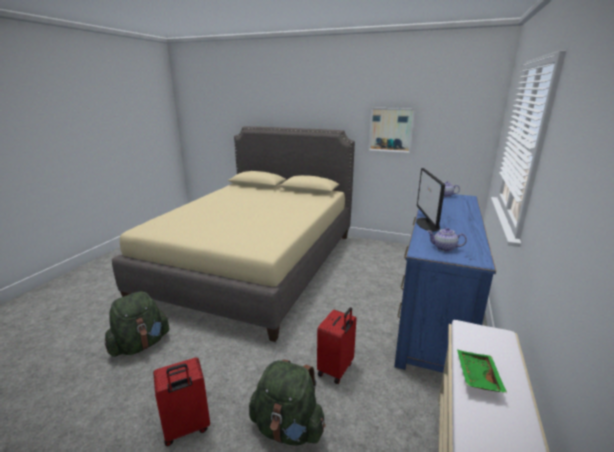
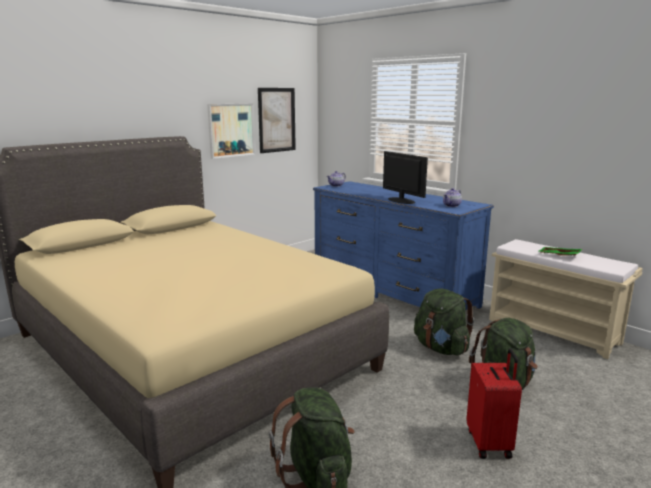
camera: 65 degrees left, 5 degrees down
red suitcase [317,307,357,384] -> green backpack [414,288,474,356]
monitor [416,168,445,232] -> monitor turned 150 degrees counterclockwise [383,151,428,204]
none -> picture [258,88,296,153]

